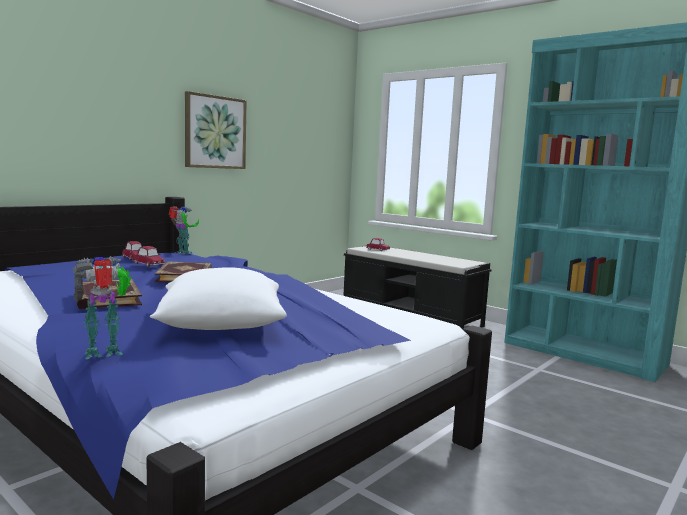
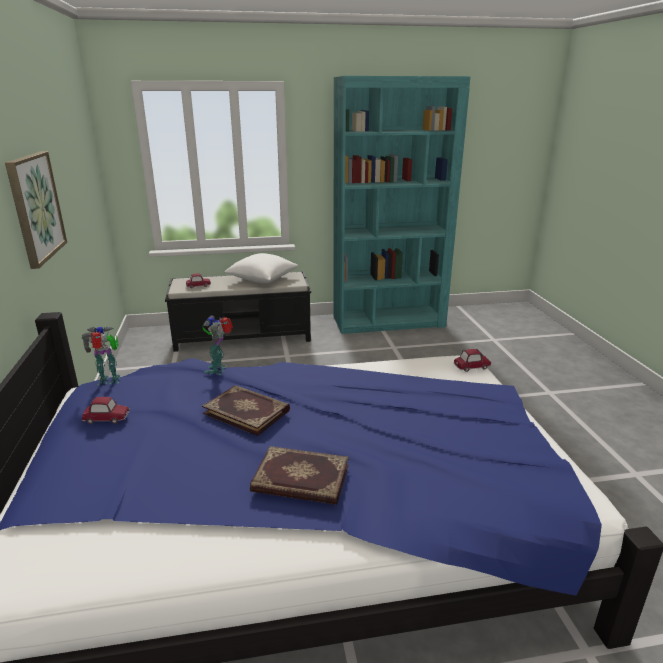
camera: 50 degrees left, 15 degrees up
toy robot [73,256,131,359] -> toy robot moved to [202,315,233,375]
toy car [133,246,165,267] -> toy car moved to [453,349,491,372]
white pillow [150,267,287,330] -> white pillow moved to [224,253,298,283]

